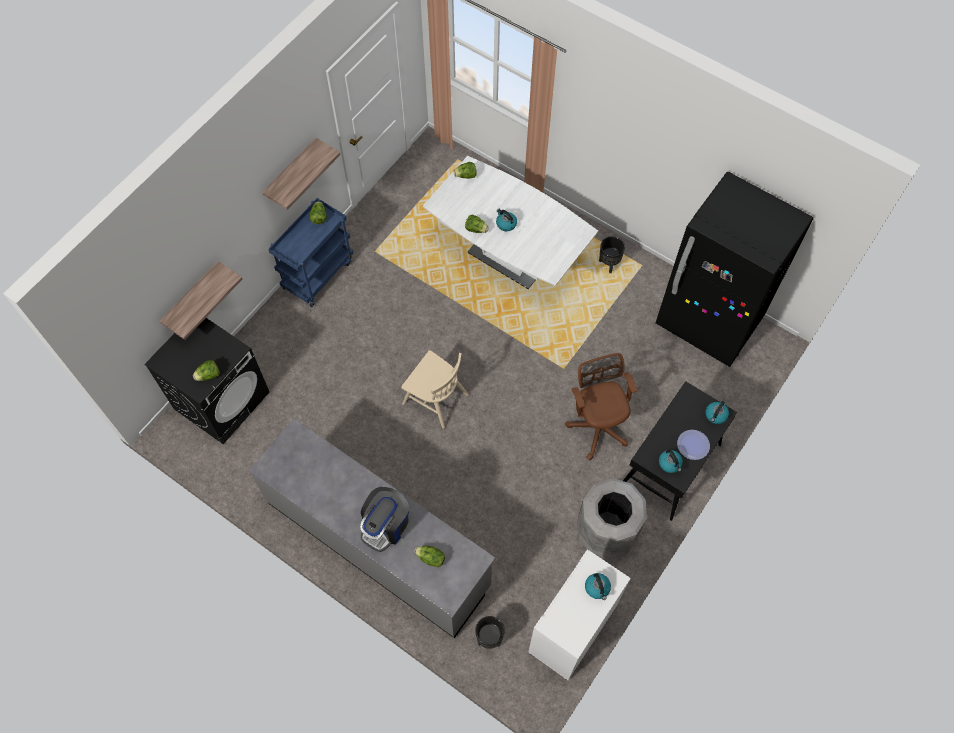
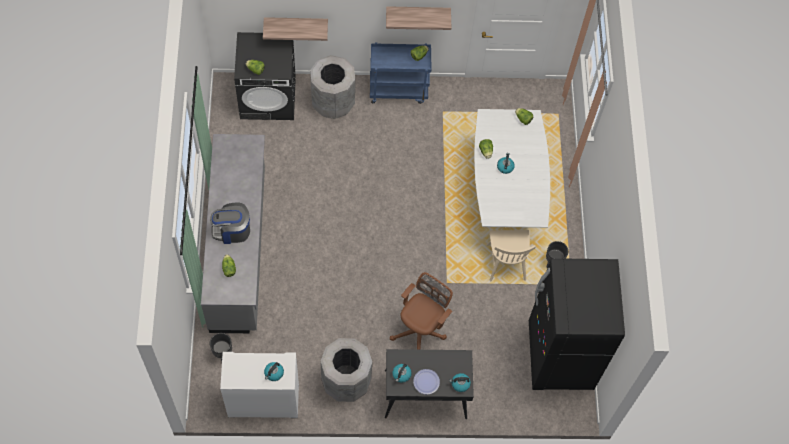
camera: 50 degrees right, 0 degrees up
beige chair [401,350,469,428] -> beige chair moved to [486,230,536,281]
none -> grey trash can [310,55,355,119]

